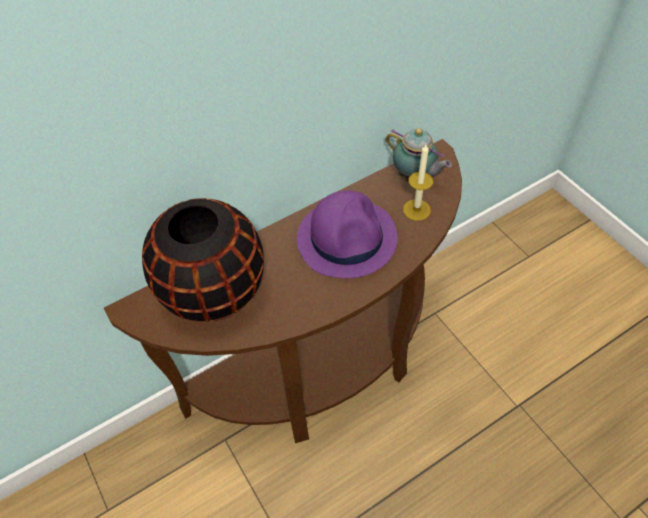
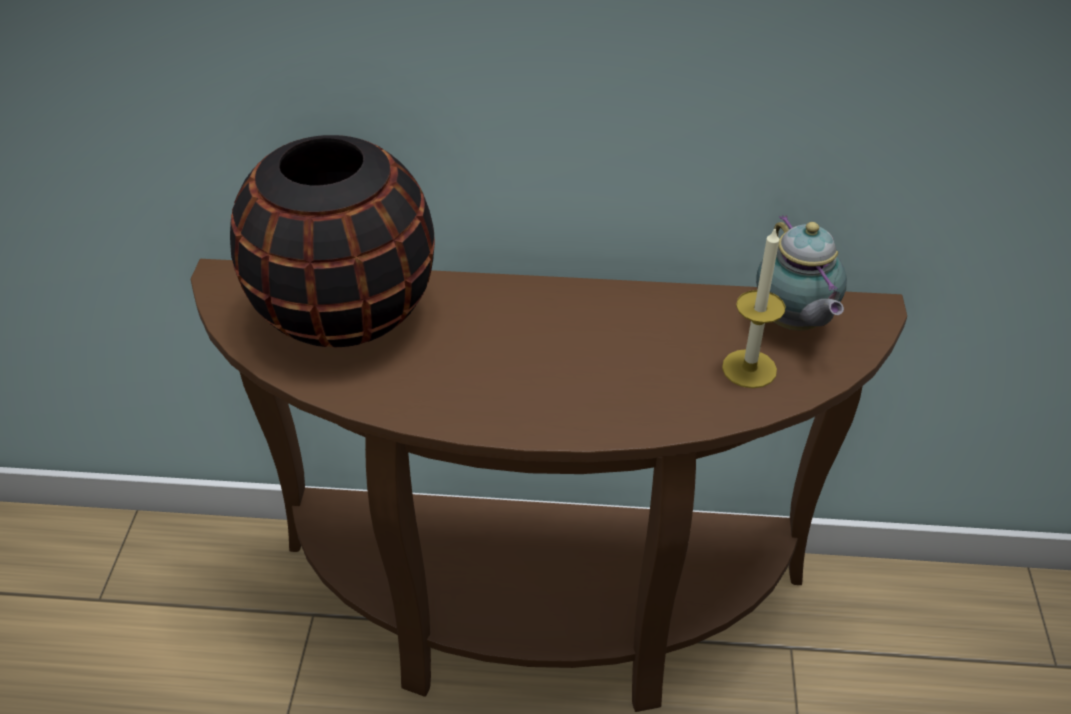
camera: 35 degrees right, 10 degrees down
purple hat [297,190,397,278] -> none

